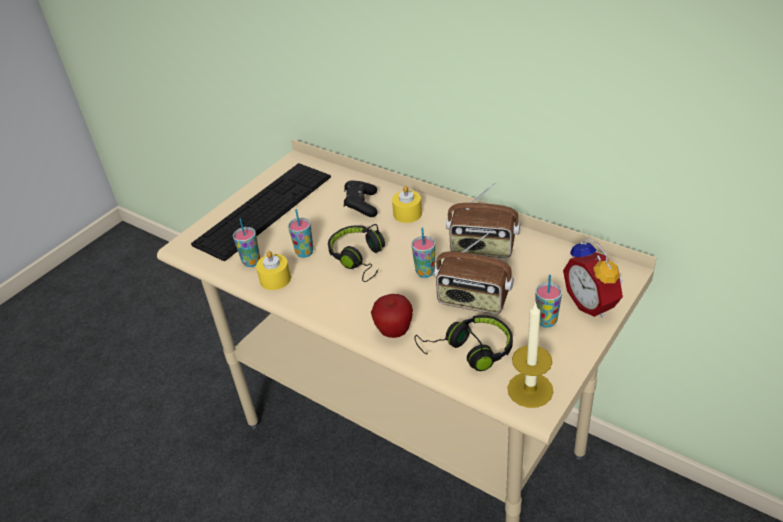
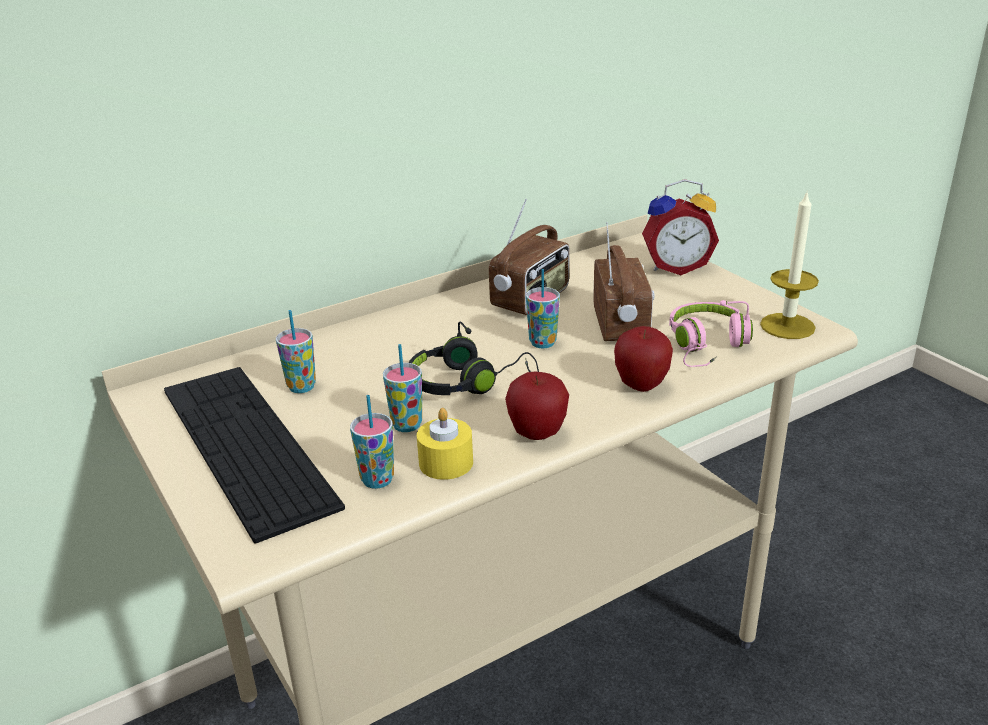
camera: 70 degrees left, 10 degrees down
black game controller [344,180,378,217] -> none
yellow candle [392,186,422,223] -> none
black headphones [414,315,513,371] -> pink headphones [669,300,753,367]
radio [434,233,514,314] -> radio turned 45 degrees counterclockwise [593,222,654,341]
cup [535,275,562,328] -> cup moved to [276,310,316,393]
none -> apple [505,372,569,440]

